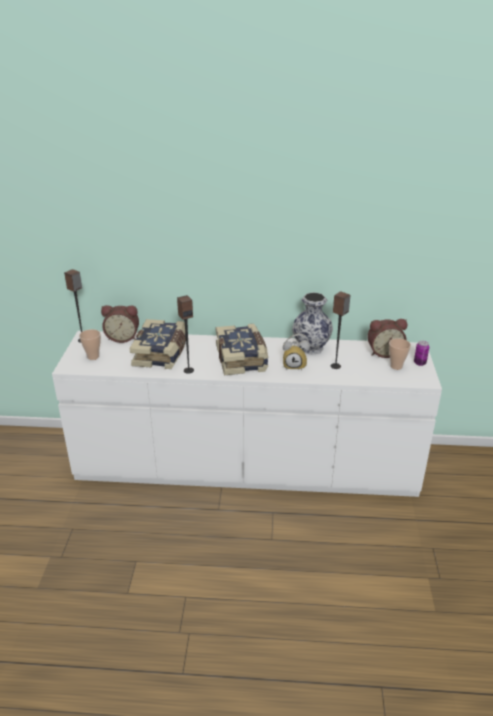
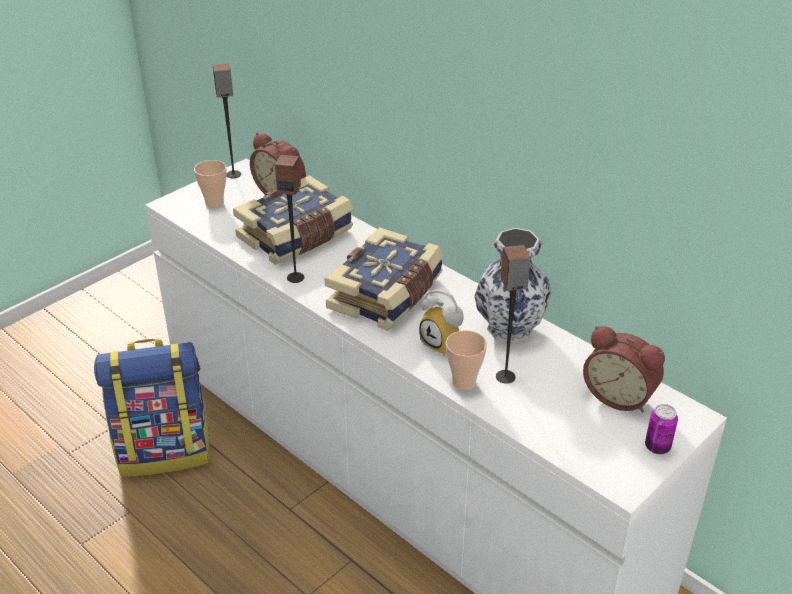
camera: 40 degrees right, 5 degrees up
cup [389,338,411,370] -> cup moved to [446,330,487,390]
none -> backpack [94,339,210,476]

